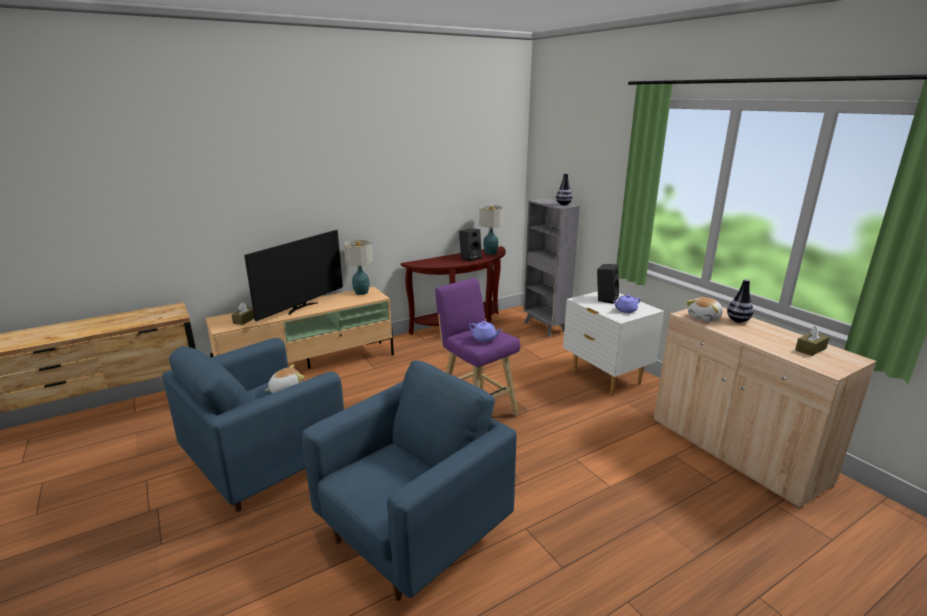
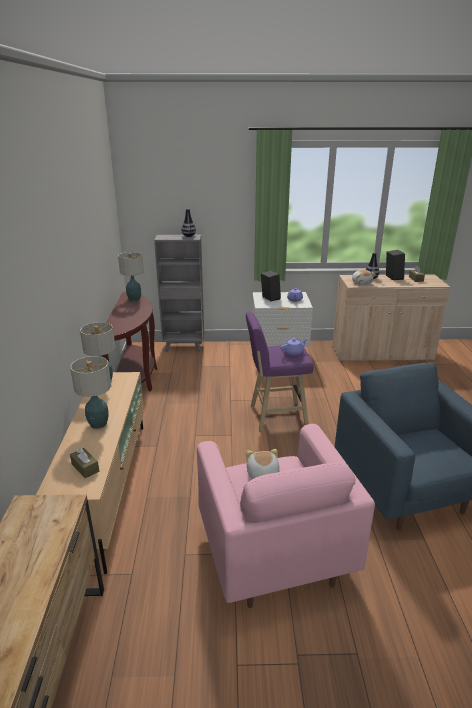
camera: 60 degrees left, 5 degrees up
blue armchair [162,338,344,512] -> pink armchair [197,424,375,608]
television [244,230,343,321] -> table lamp [70,356,111,429]
black speaker [459,228,482,261] -> black speaker moved to [386,250,405,280]

